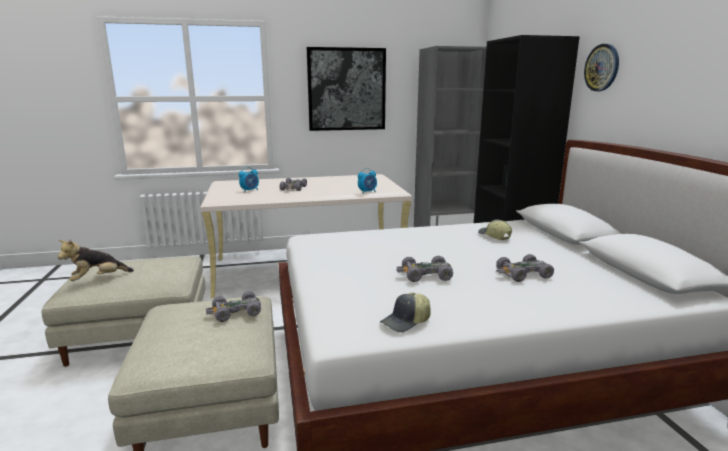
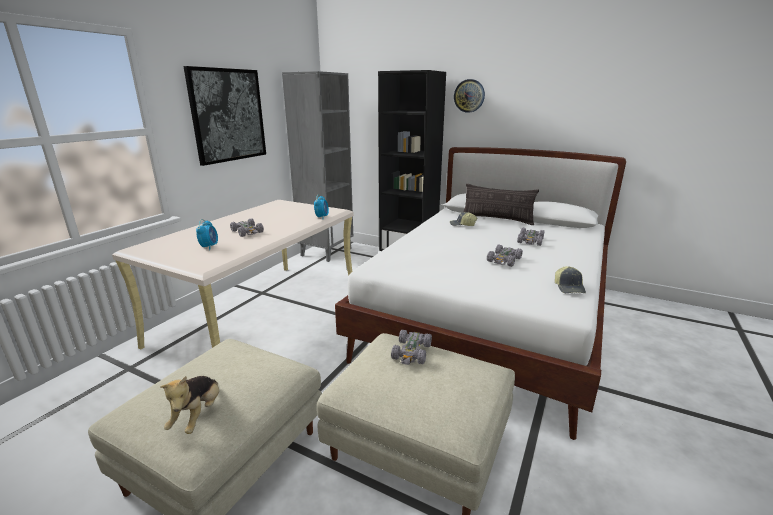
camera: 50 degrees left, 5 degrees up
none -> pillow [463,184,539,225]

